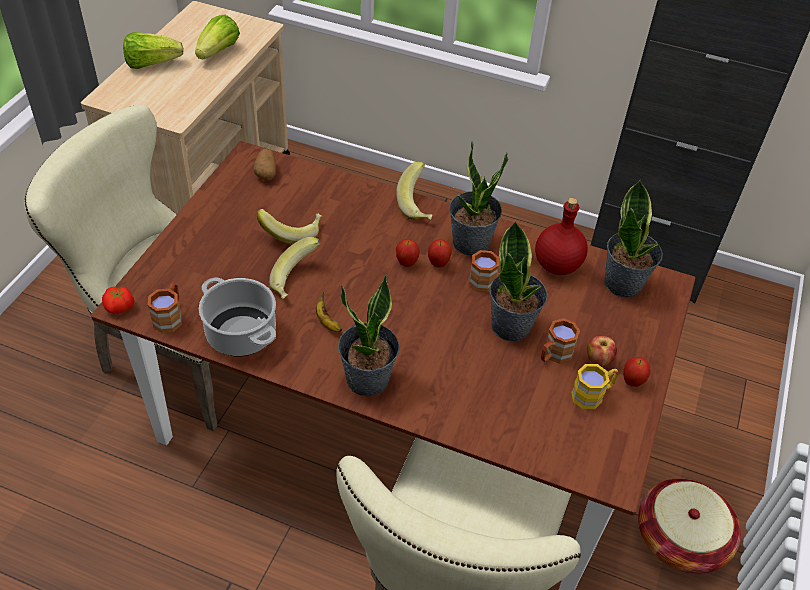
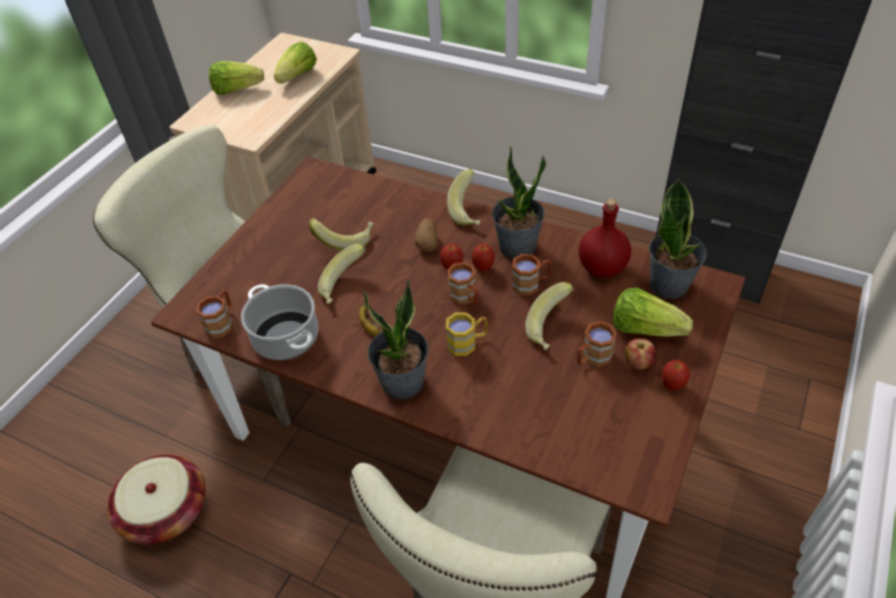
camera: 10 degrees right, 0 degrees up
tomato [102,287,134,314] -> none
potato [254,149,276,181] -> potato moved to [415,218,438,252]
potted plant [489,221,547,341] -> banana [525,282,574,350]
yellow mug [571,364,619,409] -> yellow mug moved to [446,313,488,356]
basket [638,478,741,574] -> basket moved to [107,454,206,544]
none -> brown mug [447,262,478,305]
none -> lettuce [612,288,693,337]

